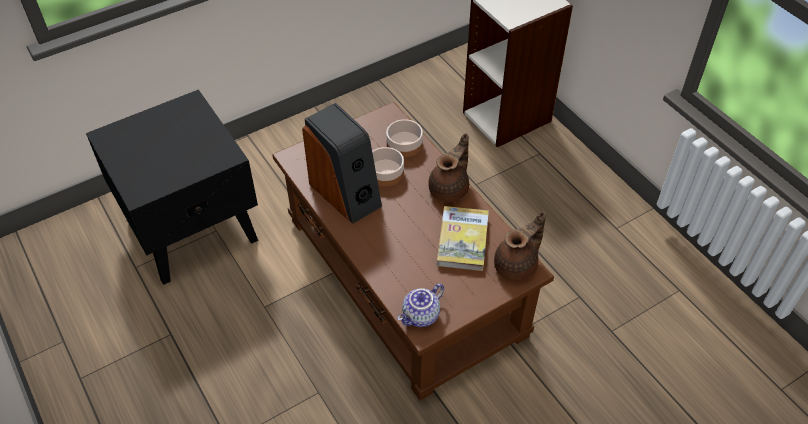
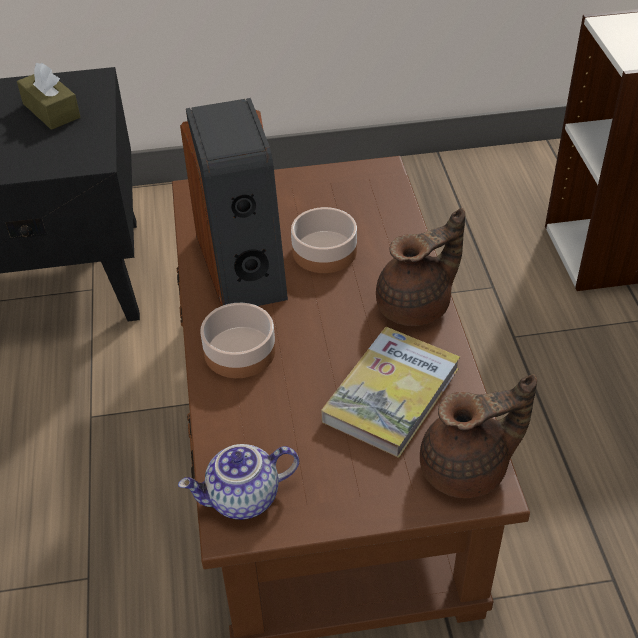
camera: 25 degrees right, 5 degrees down
bowl [386,119,423,157] -> bowl moved to [200,303,275,378]
none -> brown tissue box [17,63,80,130]

